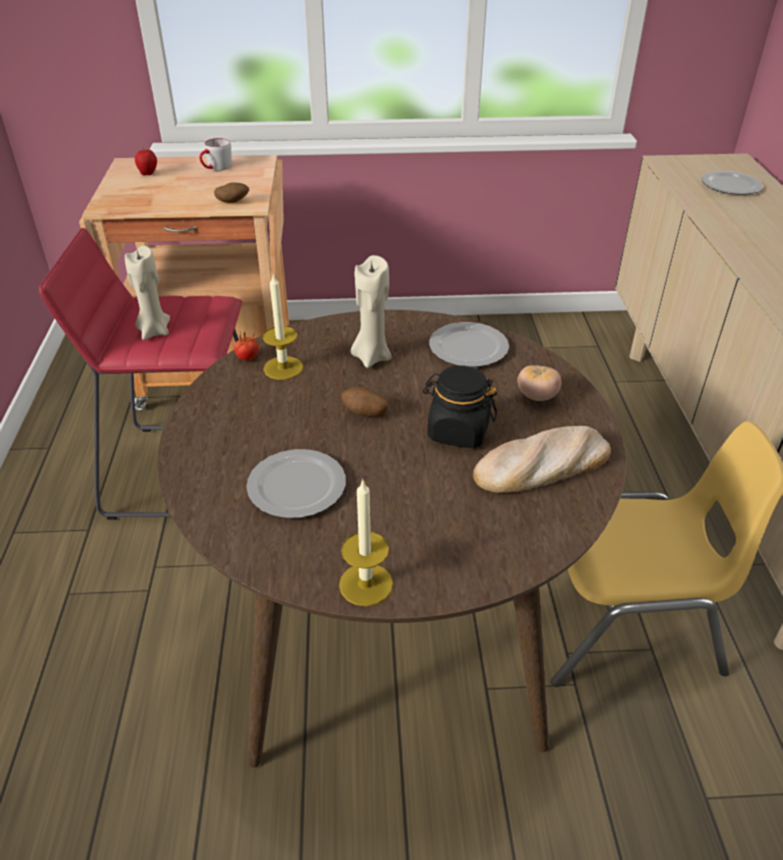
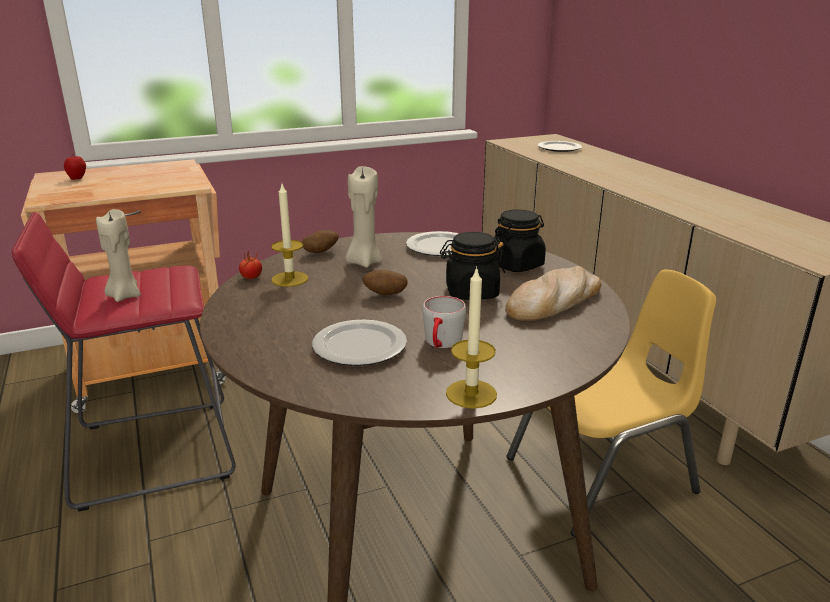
camera: 20 degrees left, 15 degrees down
grey mug [199,138,232,171] -> grey mug moved to [422,296,466,348]
potato [214,182,249,203] -> potato moved to [302,230,339,253]
tomato [517,365,562,401] -> black jar [494,210,546,272]

